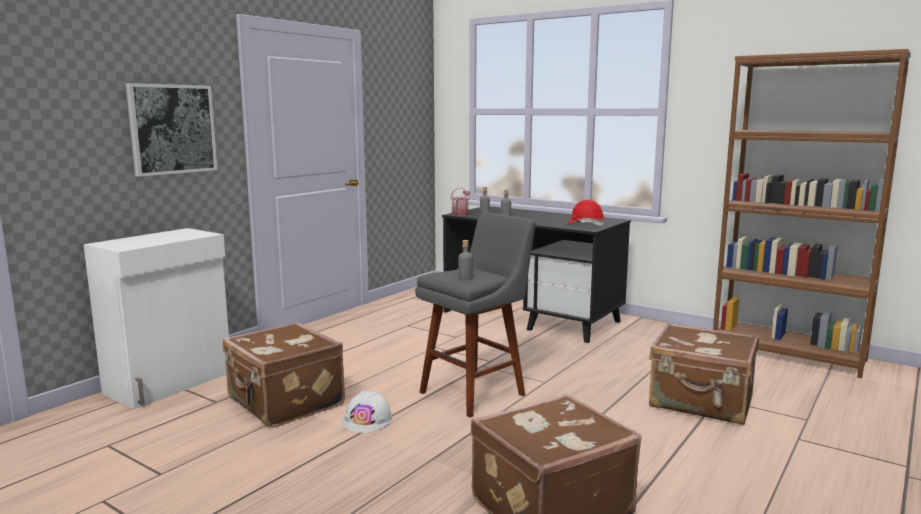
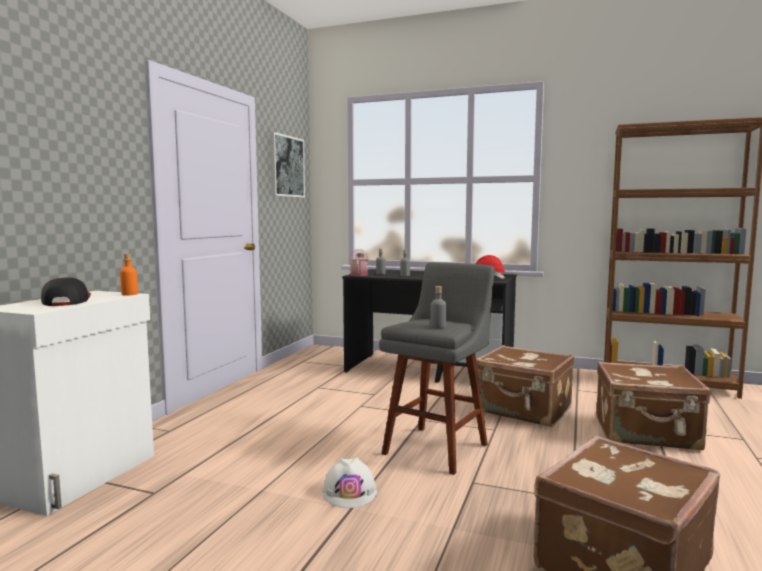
camera: 15 degrees left, 5 degrees down
picture [126,83,217,176] -> picture moved to [270,132,305,198]
brown suitcase [223,322,345,428] -> brown suitcase moved to [476,345,574,427]
none -> cap [41,277,91,306]
none -> orange bottle [120,254,138,295]

